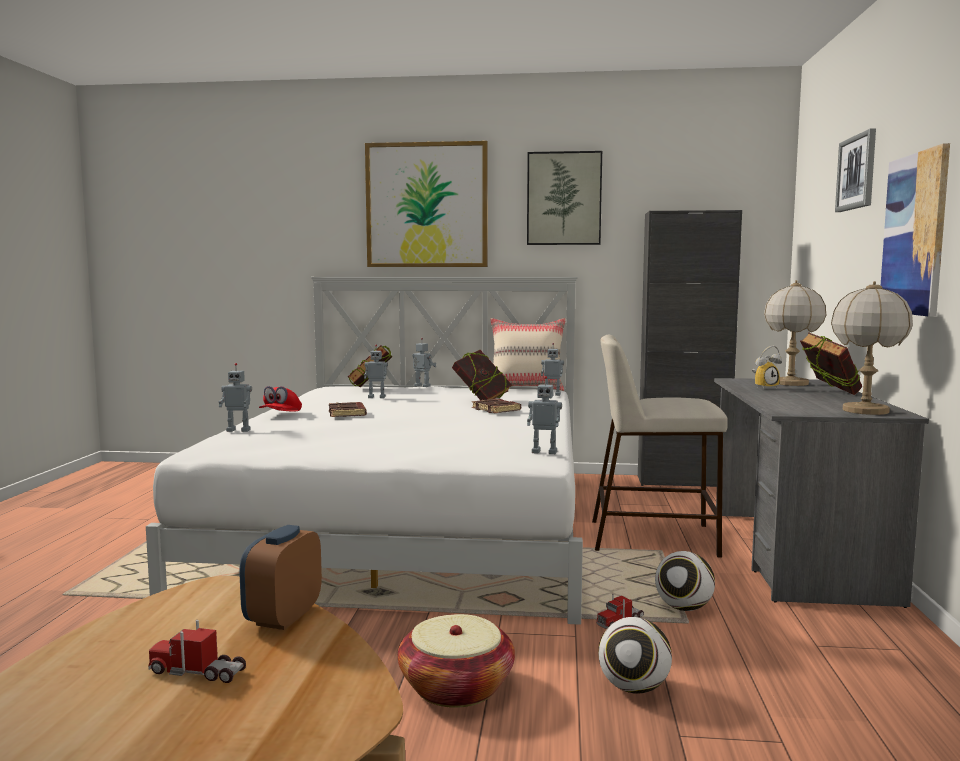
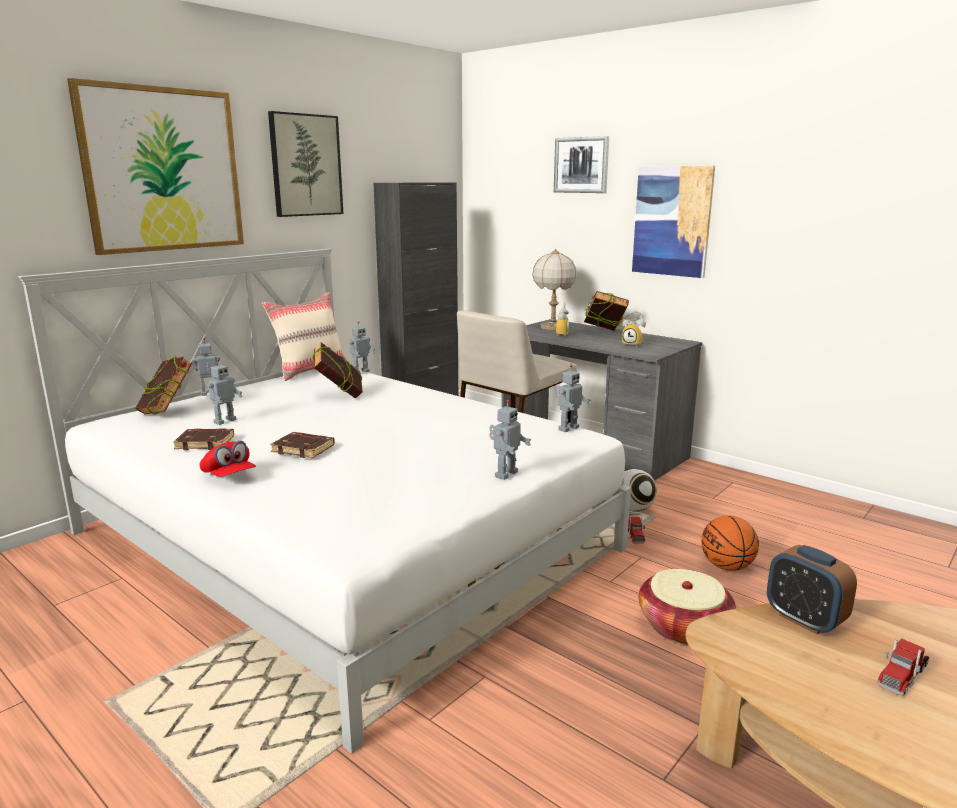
camera: 55 degrees left, 10 degrees up
toy robot [219,363,252,432] -> toy robot moved to [489,400,531,480]
brown book [472,399,521,413] -> brown book moved to [173,428,234,450]
football [598,617,672,694] -> basketball [701,516,759,571]
table lamp [831,281,913,415] -> none
none -> alarm clock [622,312,646,347]

